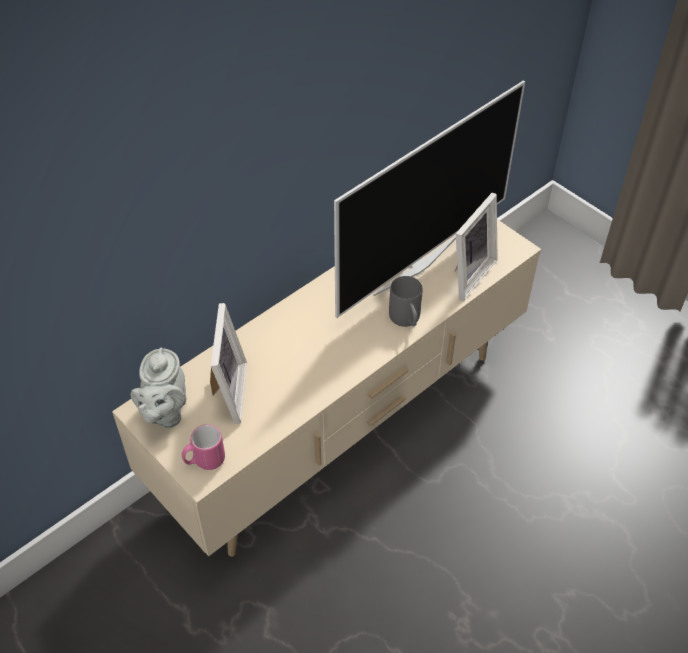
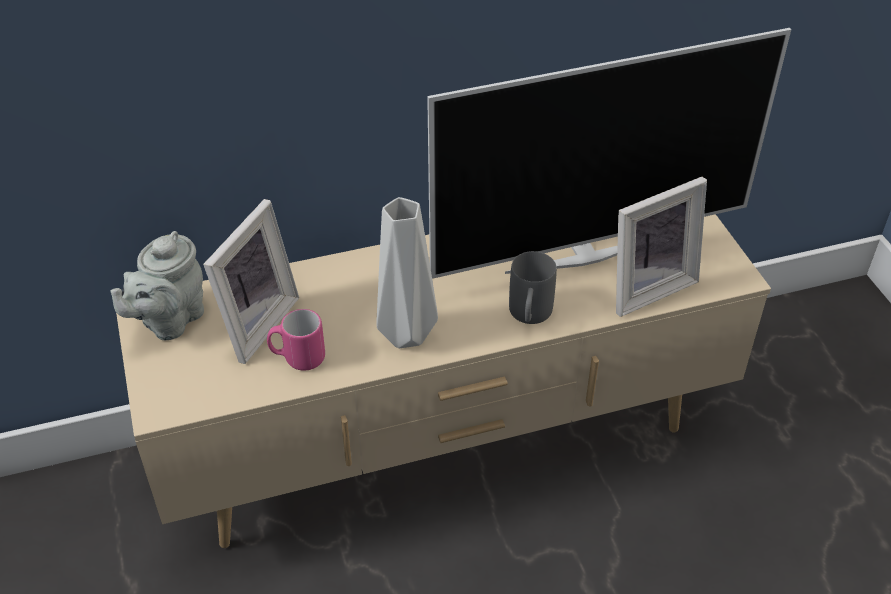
camera: 25 degrees right, 5 degrees down
pink mug [182,424,225,470] -> pink mug moved to [267,309,325,371]
none -> grey vase [376,197,438,348]

